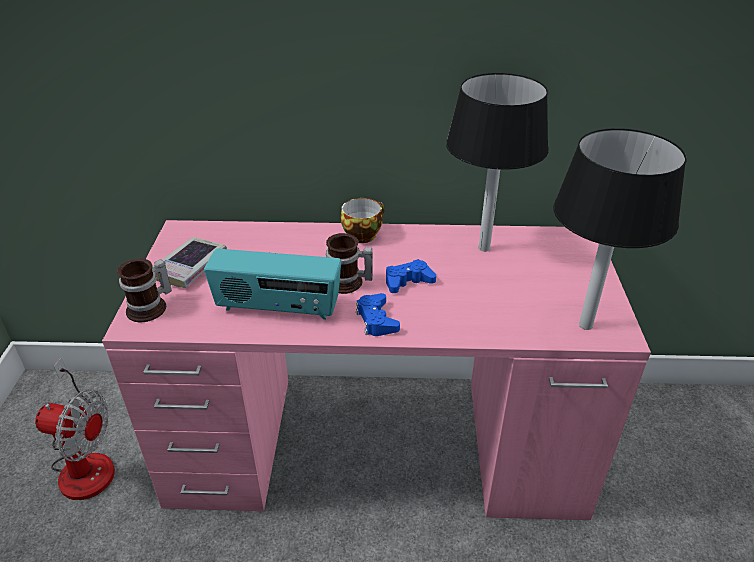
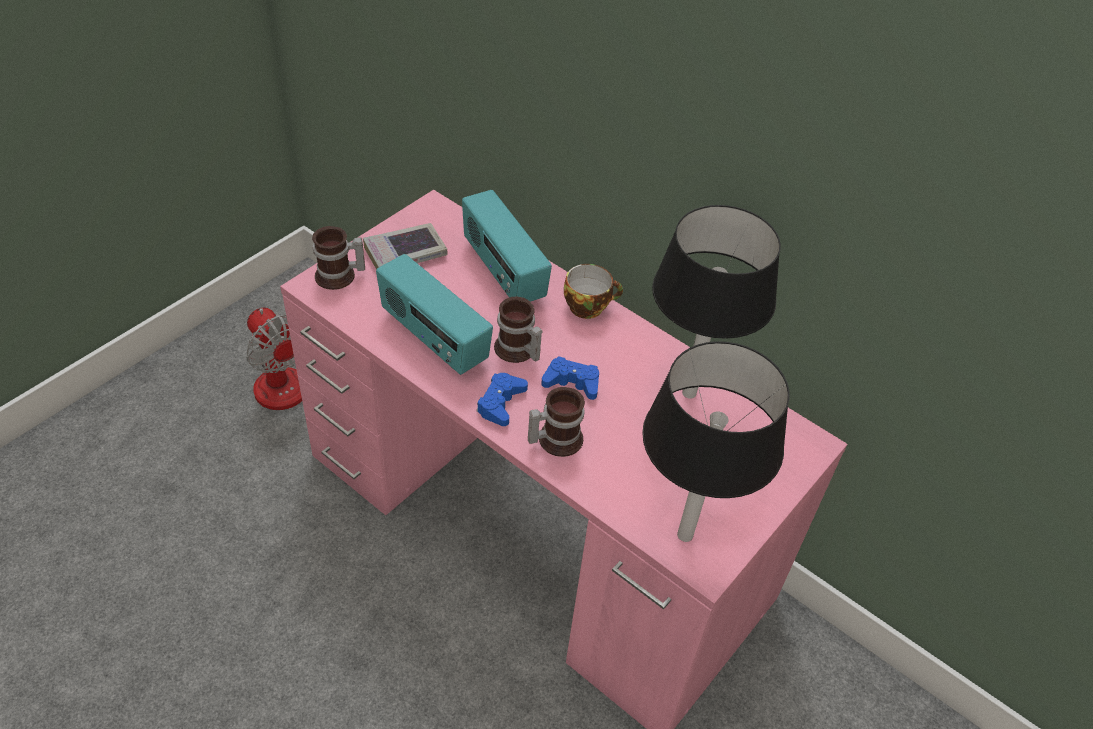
camera: 35 degrees right, 10 degrees up
none -> radio [462,190,552,302]
none -> mug [528,387,585,457]

